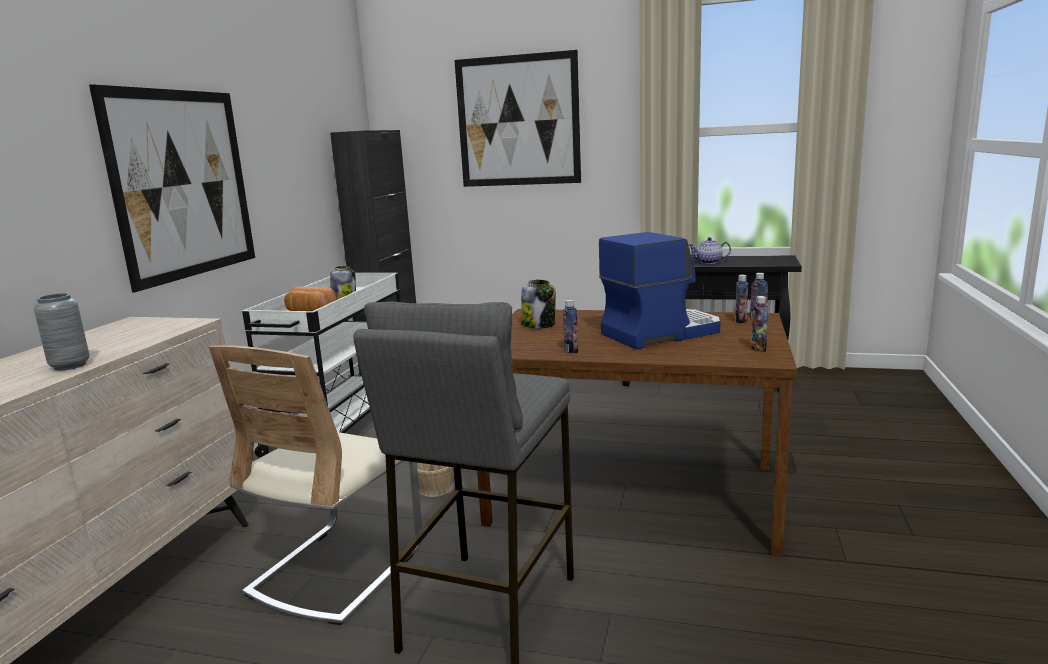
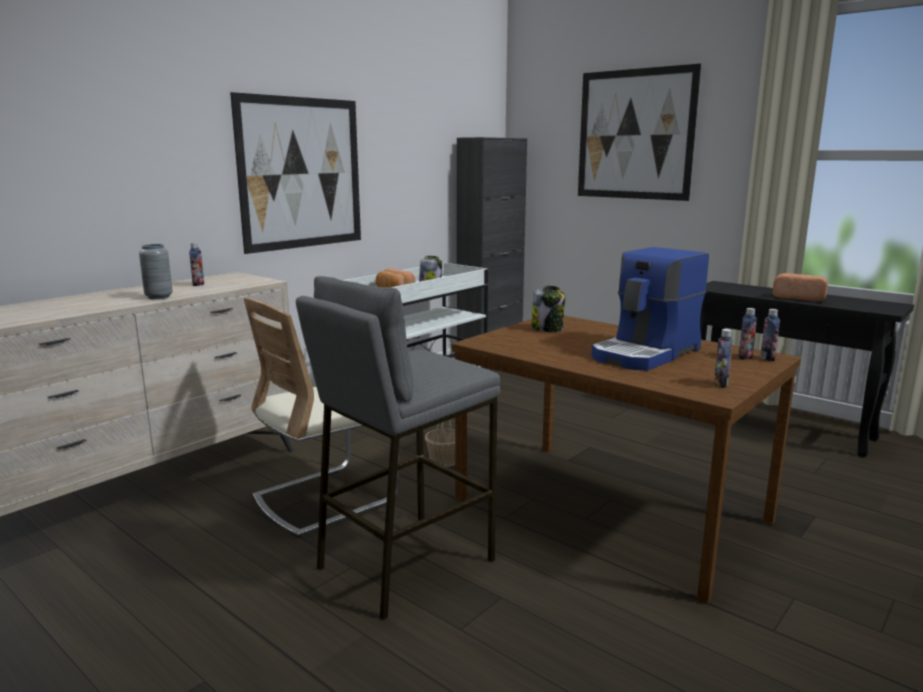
camera: 25 degrees right, 0 degrees up
bottle [563,300,578,353] -> bottle moved to [189,243,204,286]
coffee machine [599,232,720,349] -> coffee machine turned 135 degrees clockwise [591,247,709,371]
teapot [688,237,731,264] -> bread [773,273,828,301]

